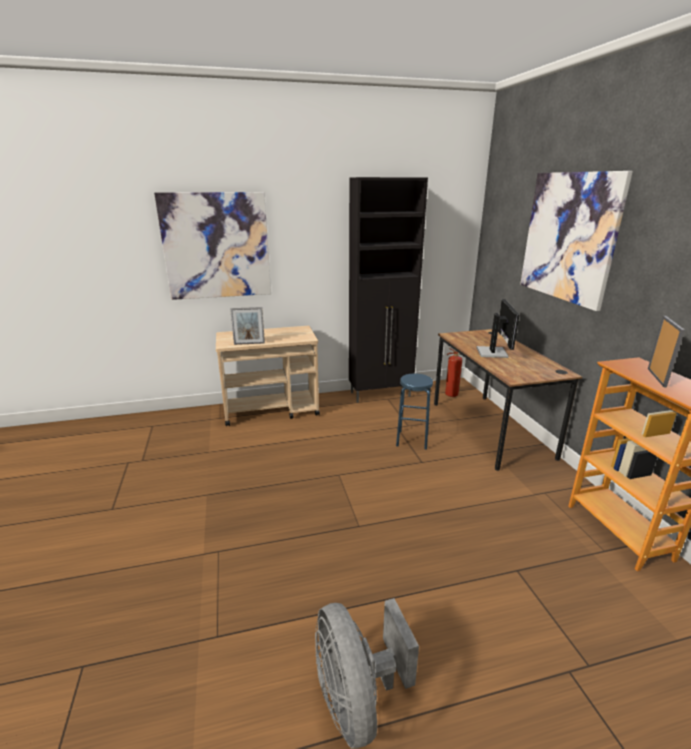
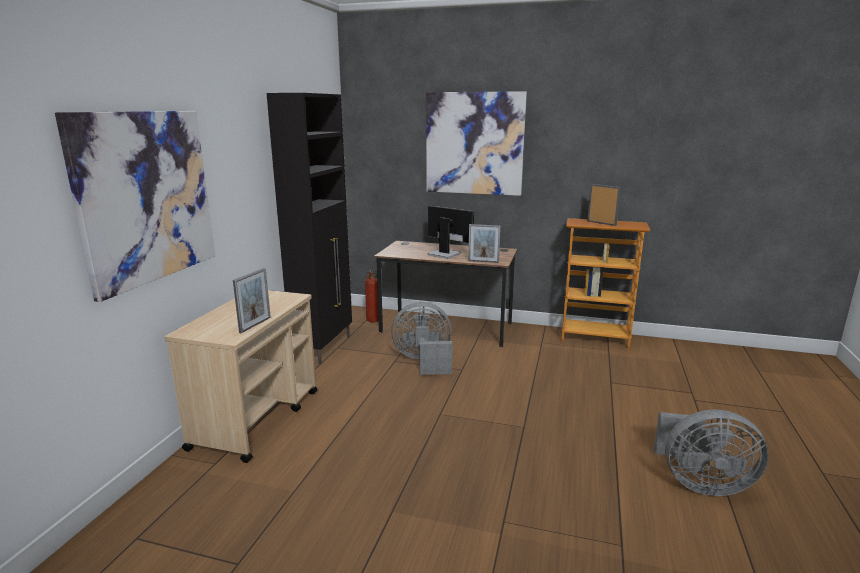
camera: 60 degrees left, 5 degrees down
blue stool [396,373,433,450] -> grey fan [391,302,452,375]
none -> picture frame [468,224,501,263]

